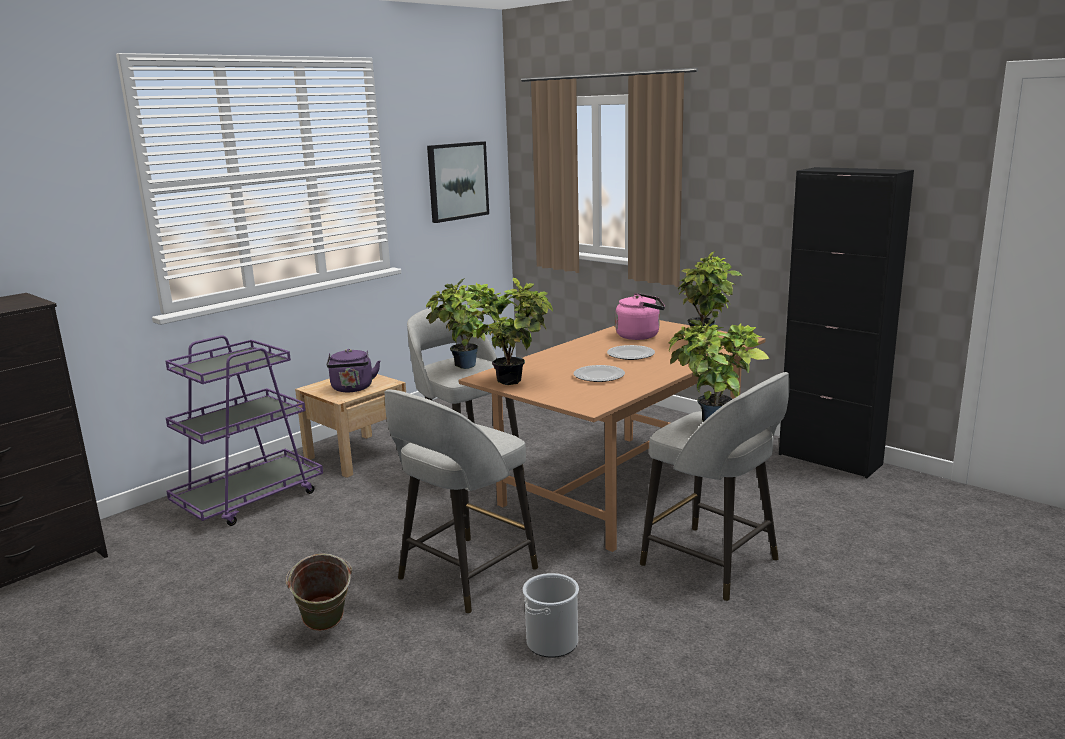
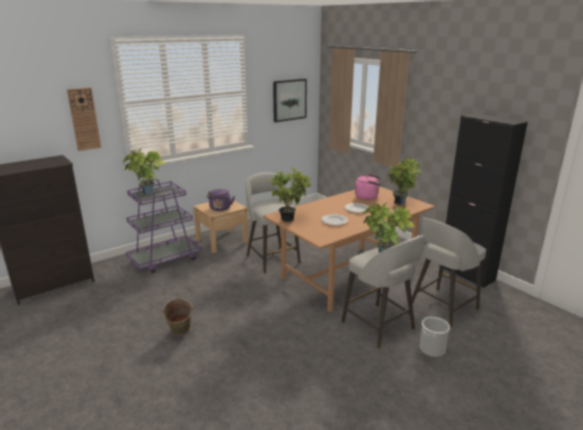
camera: 10 degrees right, 5 degrees up
grey stool [385,390,538,614] -> grey stool moved to [412,218,486,328]
potted plant [426,278,494,369] -> potted plant moved to [123,149,166,195]
bucket [523,573,579,658] -> bucket moved to [420,317,450,357]
none -> wall clock [67,88,101,151]

